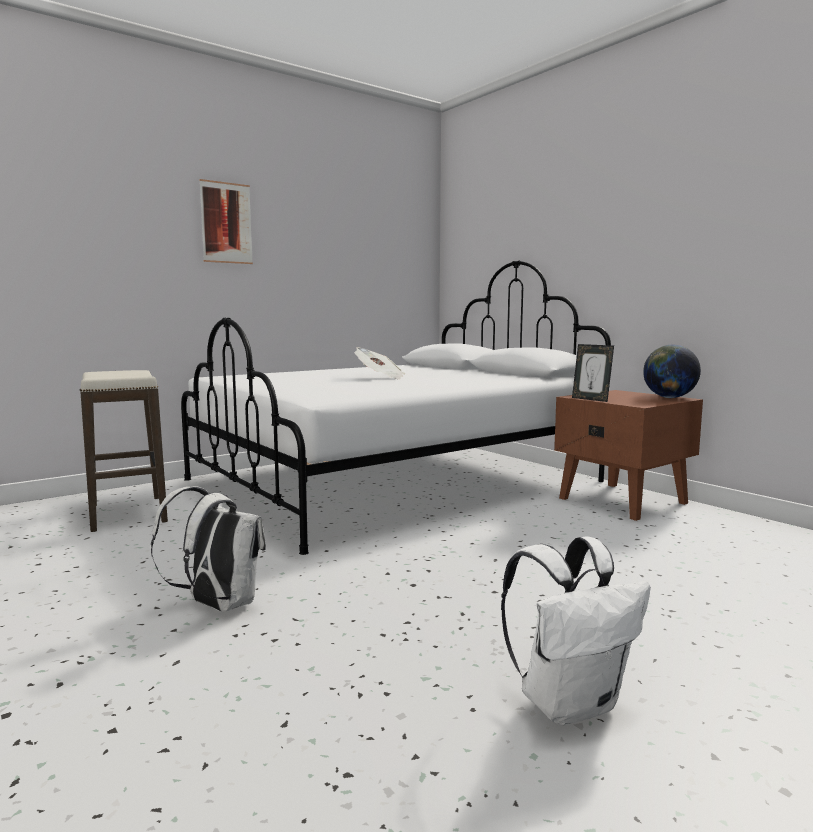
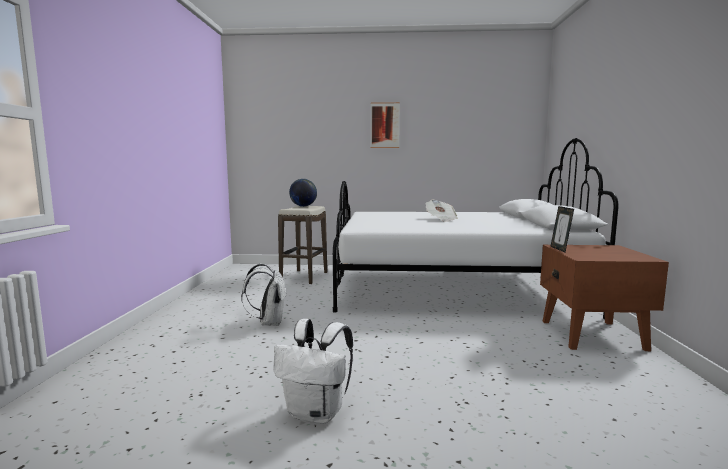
camera: 40 degrees right, 0 degrees up
globe [643,344,701,398] -> globe moved to [289,179,317,207]

